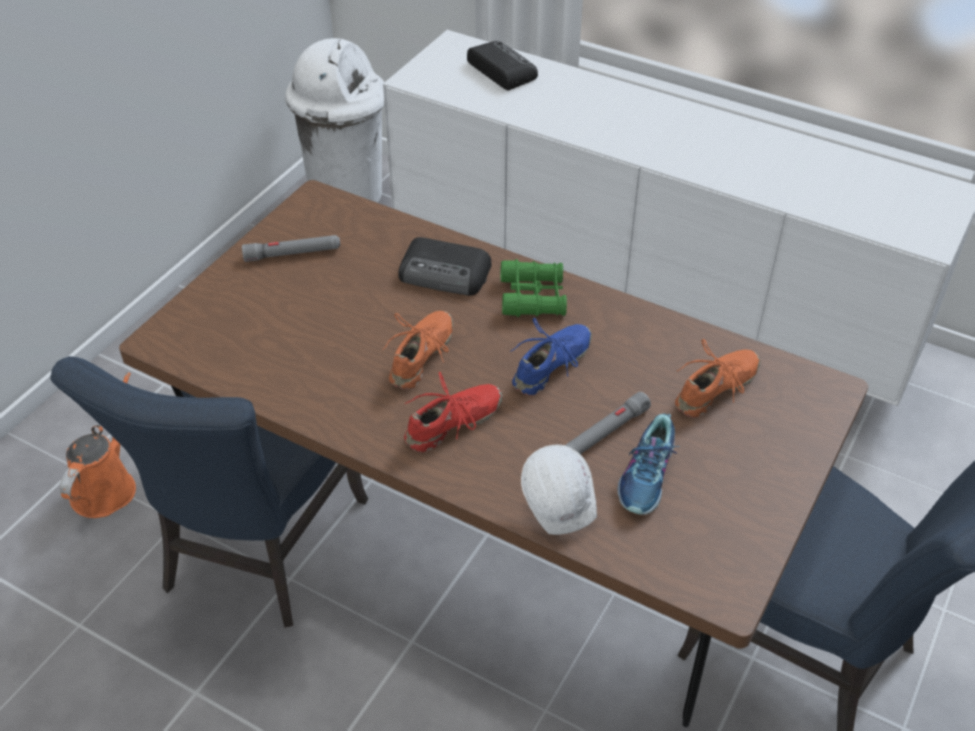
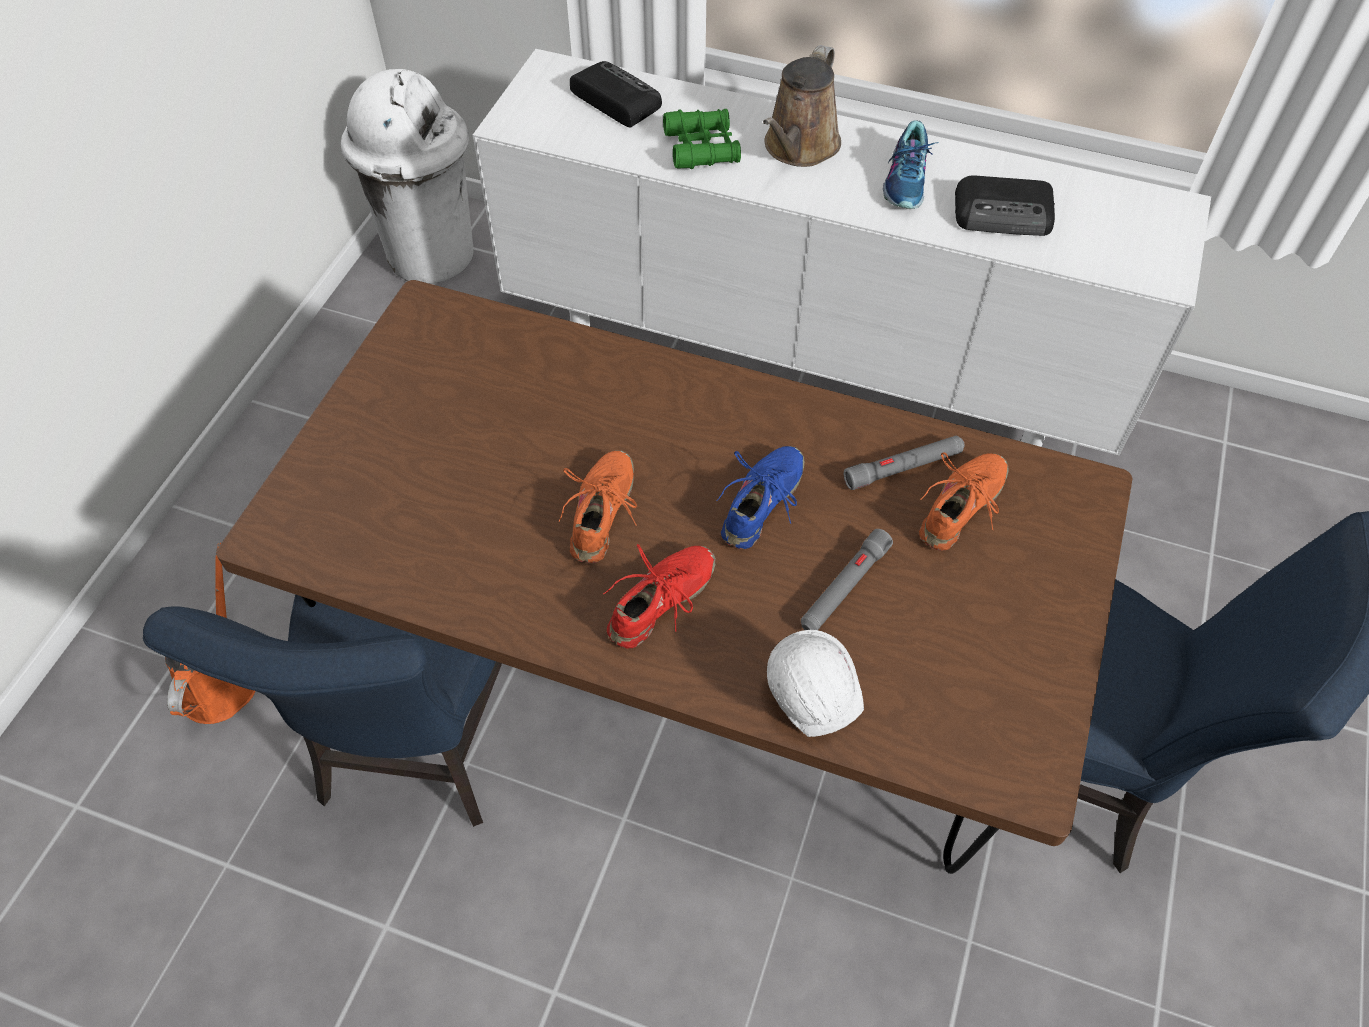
camera: 10 degrees left, 10 degrees up
grey flashlight [242,235,340,262] -> grey flashlight moved to [844,436,965,490]
radio [398,237,492,296] -> radio moved to [955,175,1055,236]
green binoculars [501,259,567,317] -> green binoculars moved to [663,109,741,169]
shoe [617,413,680,515] -> shoe moved to [883,120,939,209]
none -> brown watering can [763,45,841,167]

